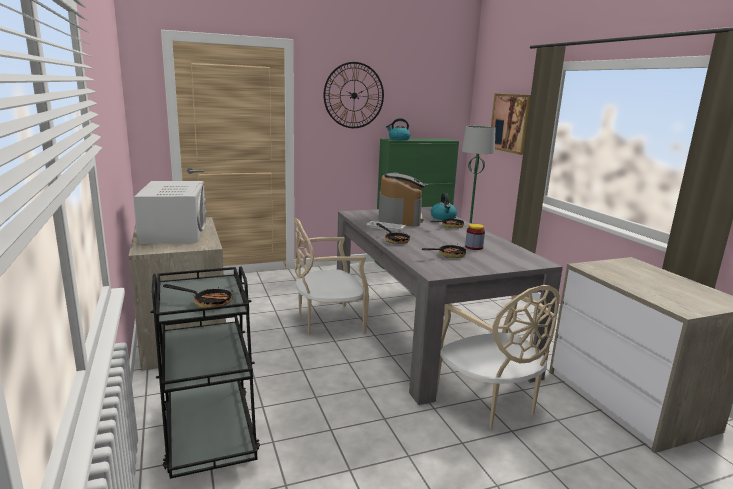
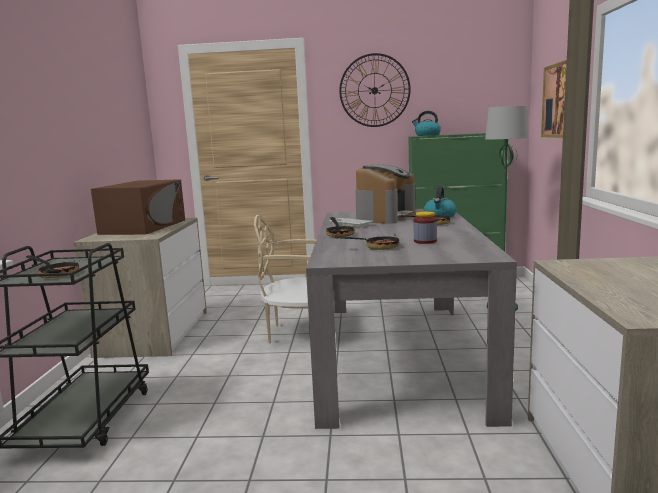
camera: 25 degrees right, 5 degrees down
white microwave [134,181,207,244] -> brown microwave [91,179,185,235]
beige chair [437,285,560,429] -> none

